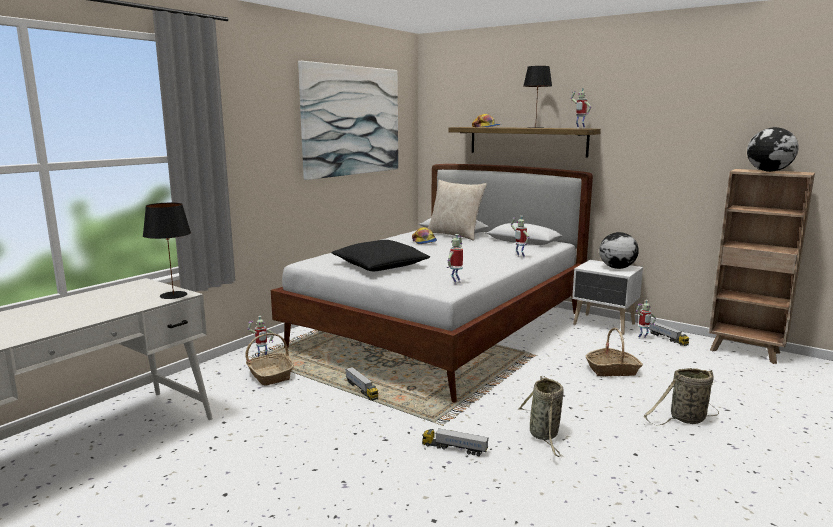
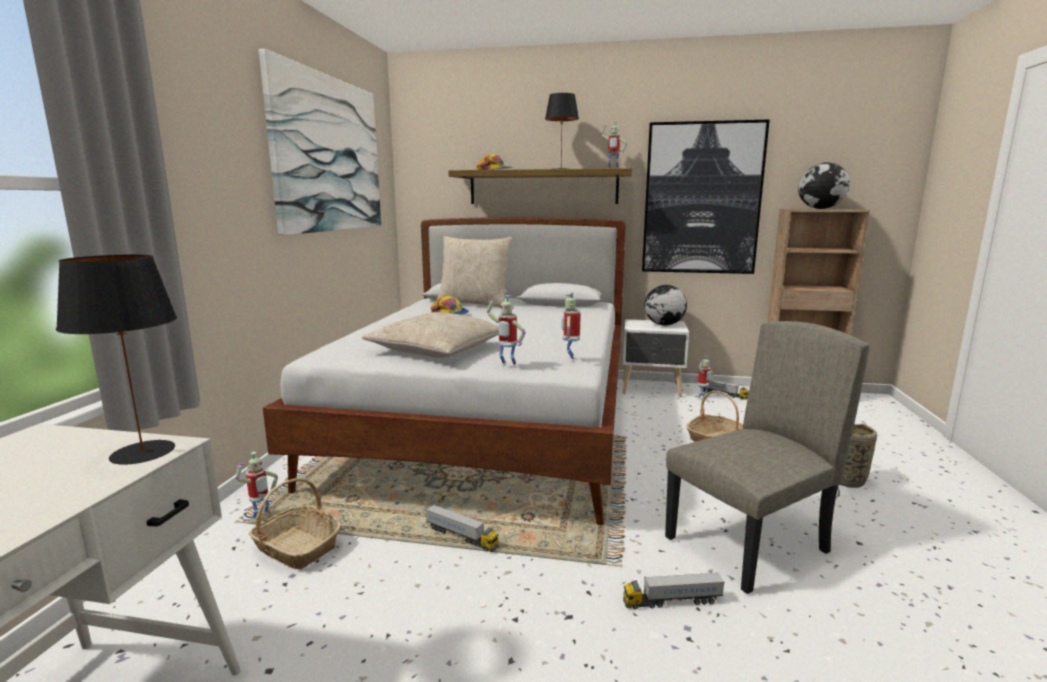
camera: 25 degrees left, 0 degrees up
black pillow [331,240,430,271] -> beige pillow [362,312,499,358]
toy robot [511,216,530,258] -> toy robot moved to [487,295,526,368]
basket [517,376,564,457] -> beige chair [665,321,870,594]
none -> picture [642,120,769,274]

